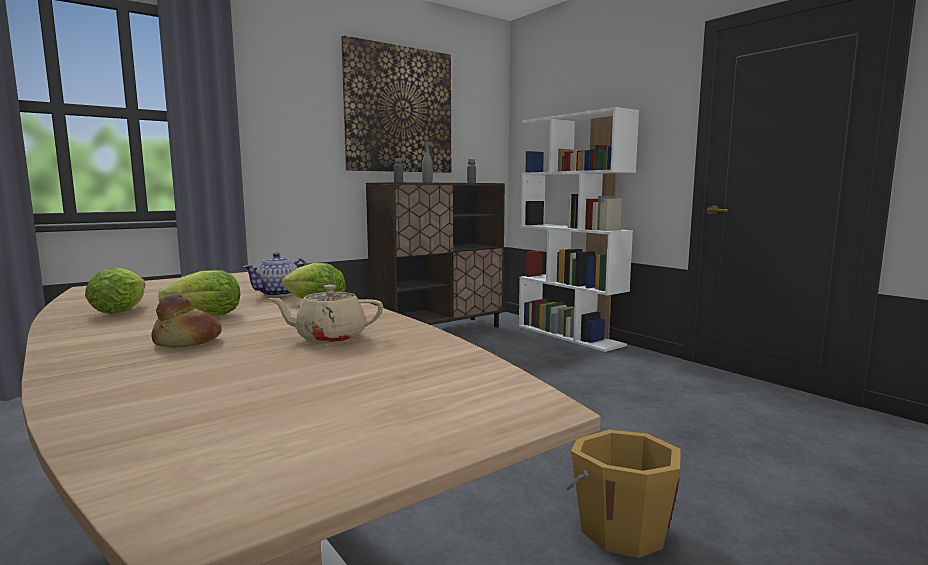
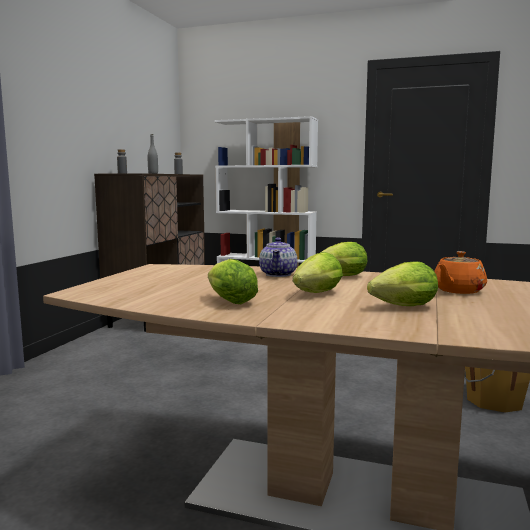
camera: 35 degrees left, 0 degrees up
bread [152,294,222,347] -> lettuce [367,261,438,306]
beige teapot [268,285,383,344] -> orange teapot [434,251,487,294]
picture [341,35,451,173] -> none

